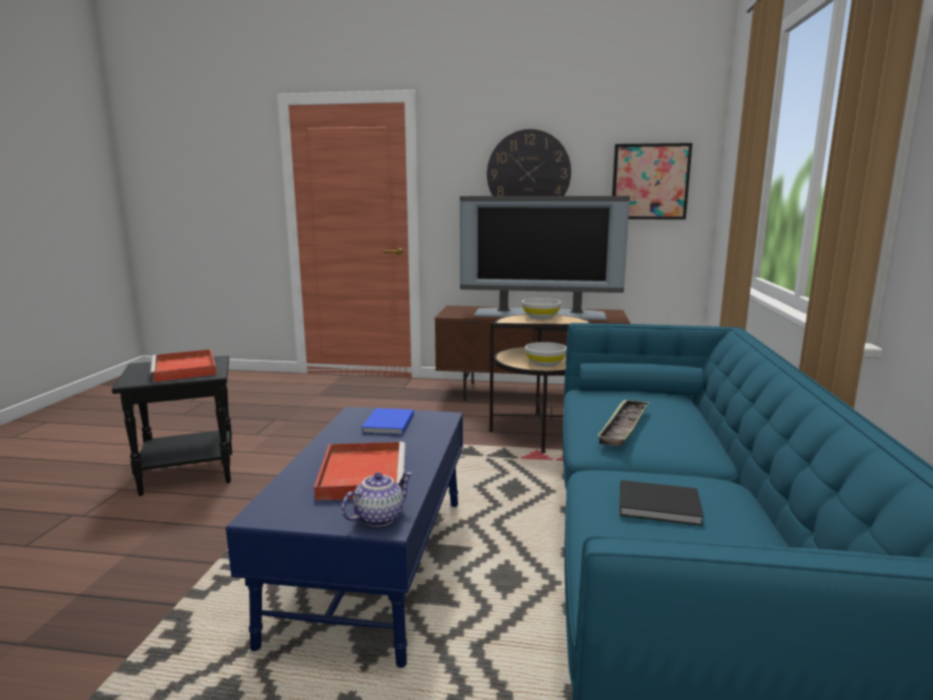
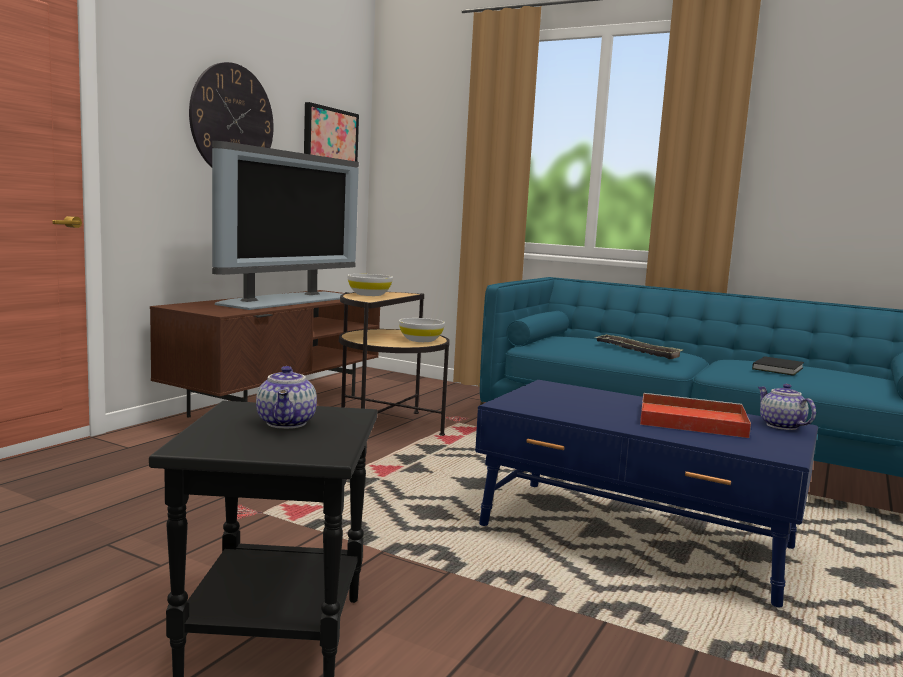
camera: 70 degrees left, 5 degrees down
red tray [150,349,217,382] -> teapot [256,366,317,429]
blue book [362,408,414,435] -> none

